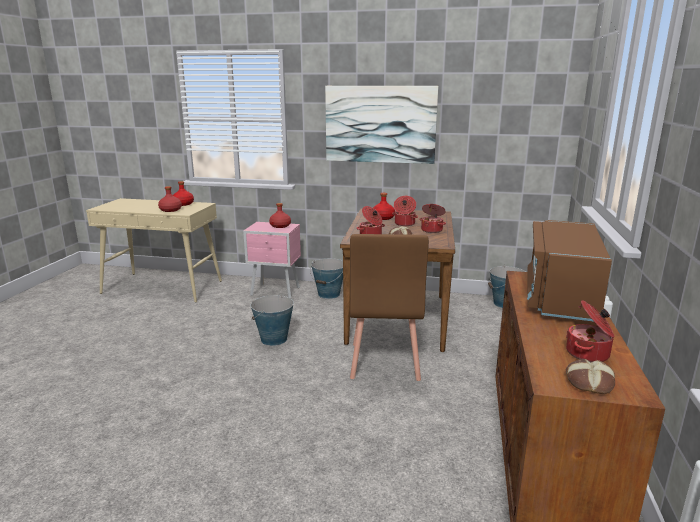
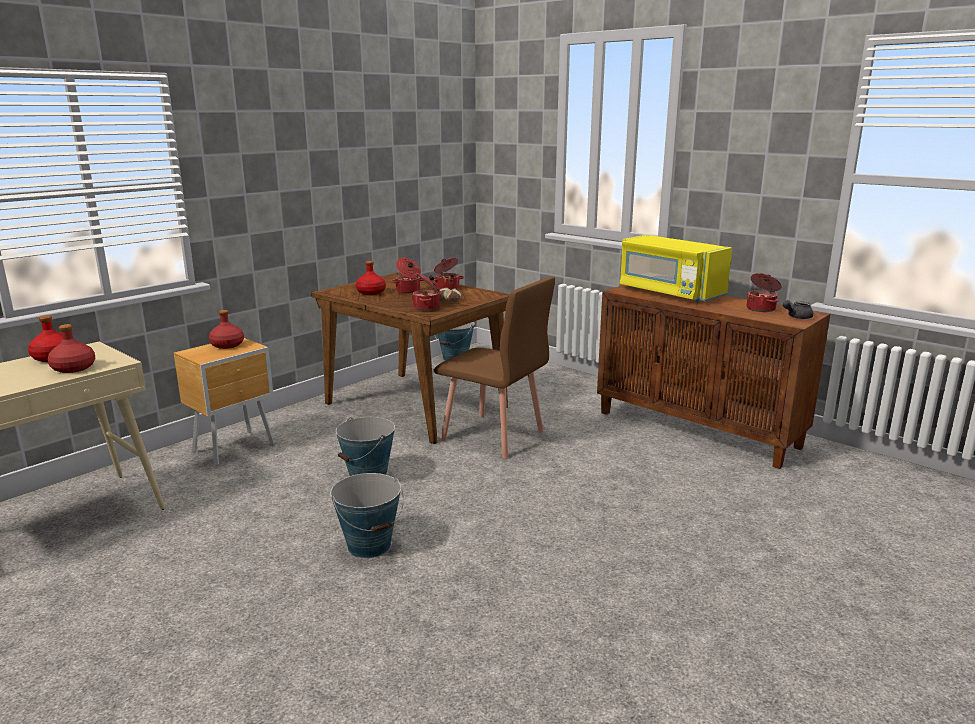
camera: 60 degrees left, 0 degrees up
pink nightstand [243,222,301,298] -> brown nightstand [174,338,275,466]
bucket [310,258,343,299] -> bucket moved to [330,473,404,558]
picture [325,86,439,164] -> none
brown microwave [527,220,612,322] -> yellow microwave [620,235,732,302]
bread [566,359,615,394] -> grey teapot [783,300,813,319]

